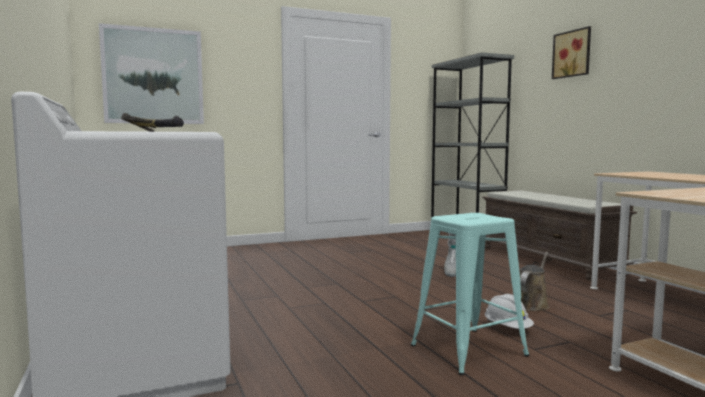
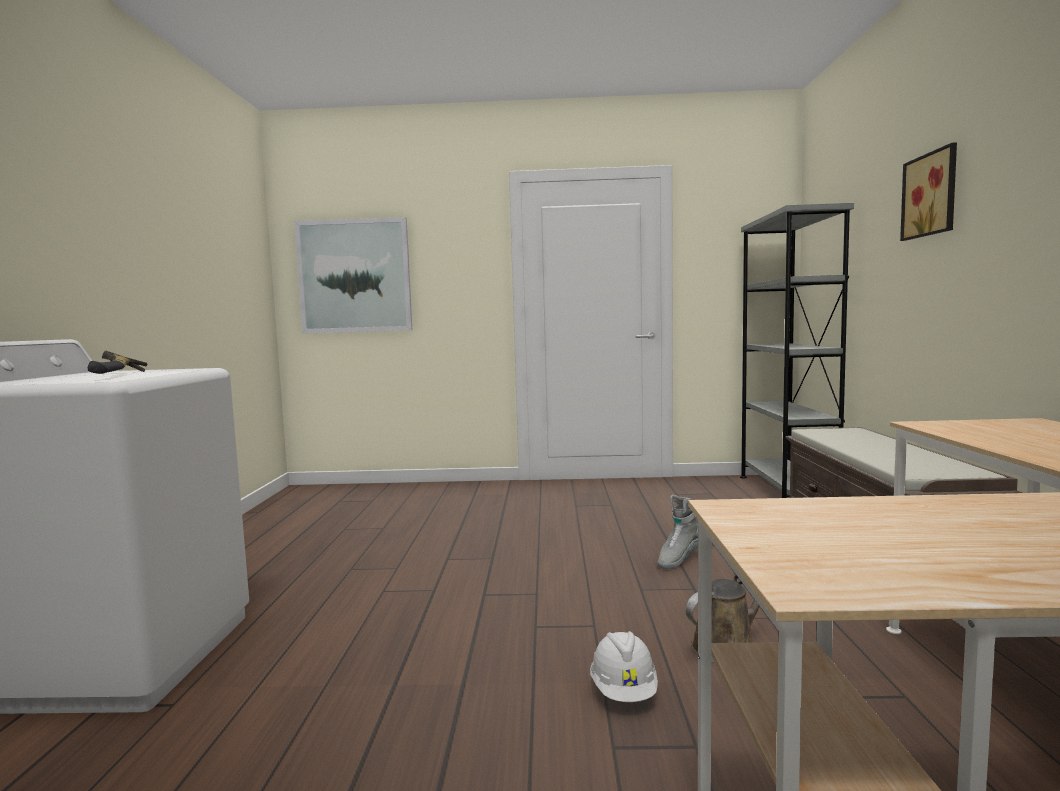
camera: 25 degrees right, 0 degrees up
turquoise stool [411,213,530,375] -> none

